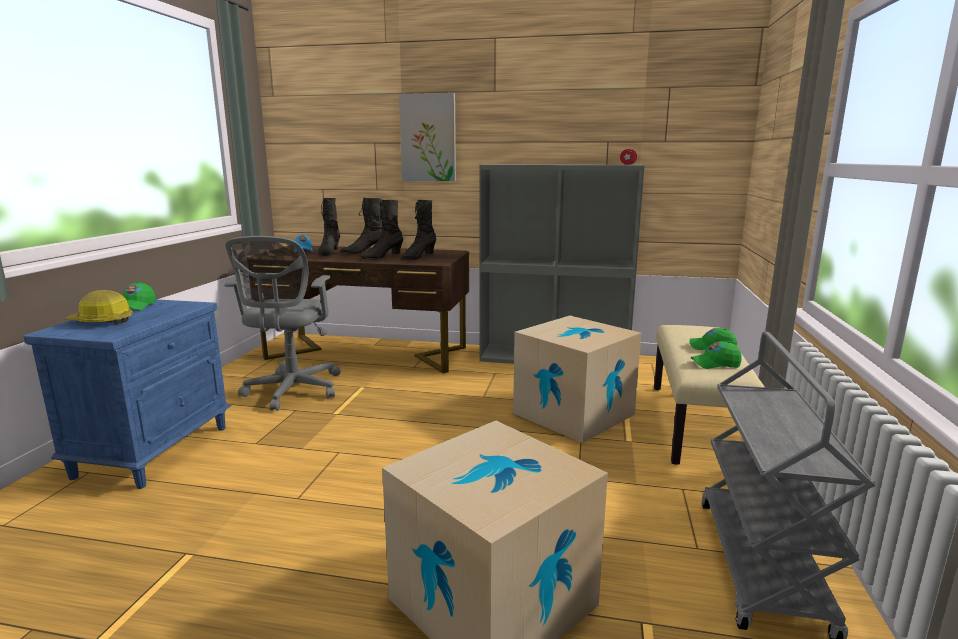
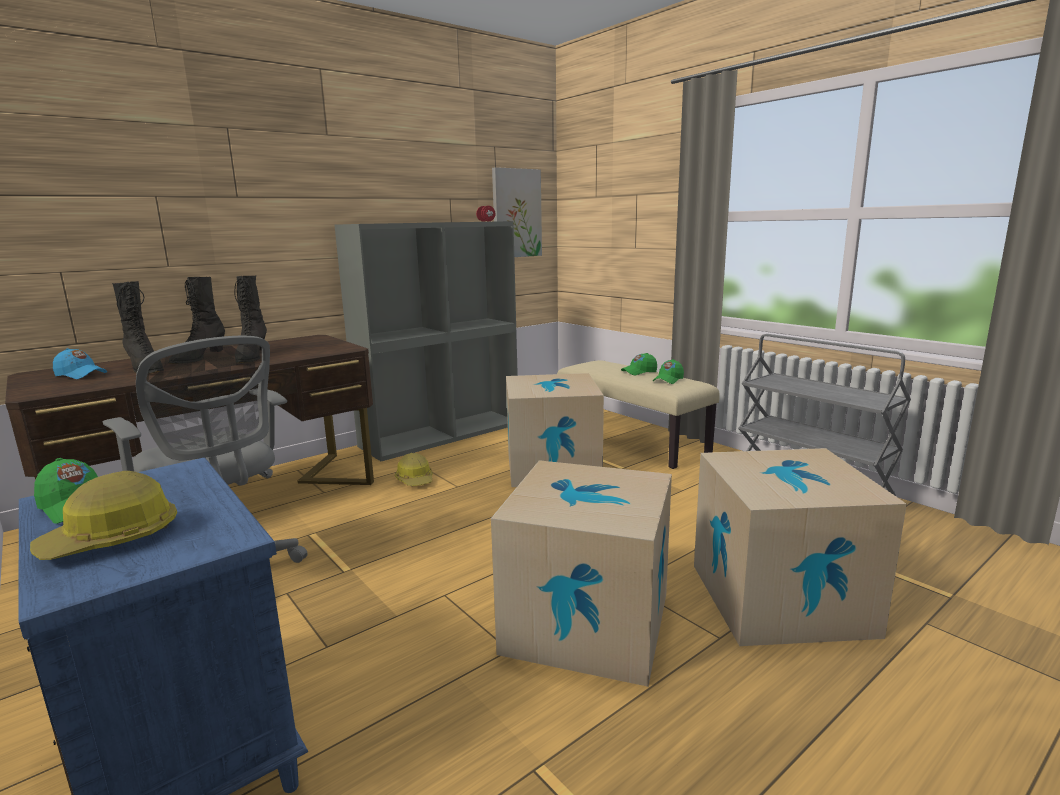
camera: 50 degrees left, 0 degrees up
picture [399,93,456,181] -> picture moved to [492,167,542,257]
black boot [401,200,436,260] -> none
none -> hard hat [395,453,433,486]
none -> cardboard box [491,460,672,687]

